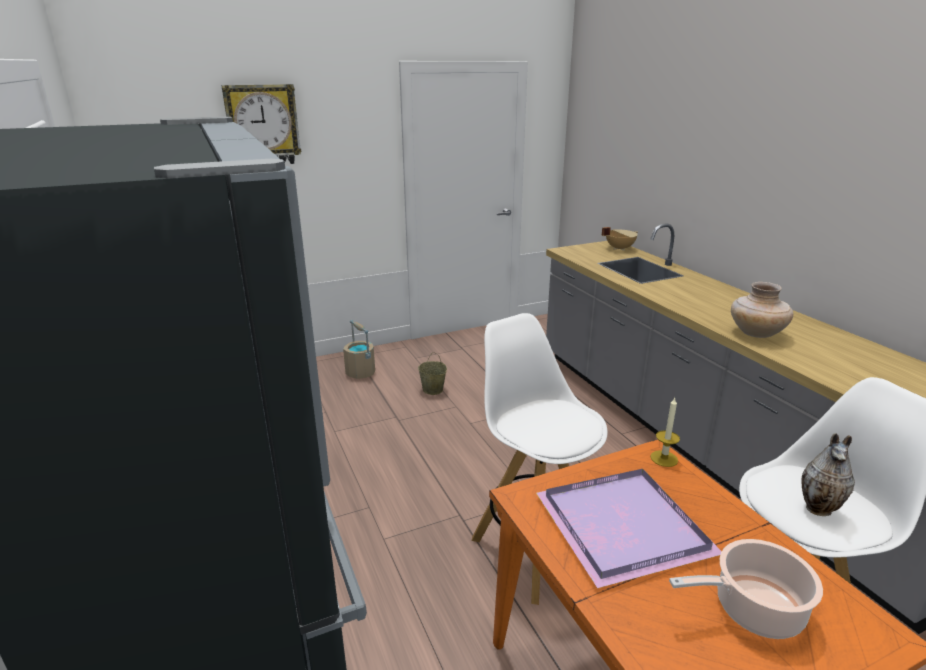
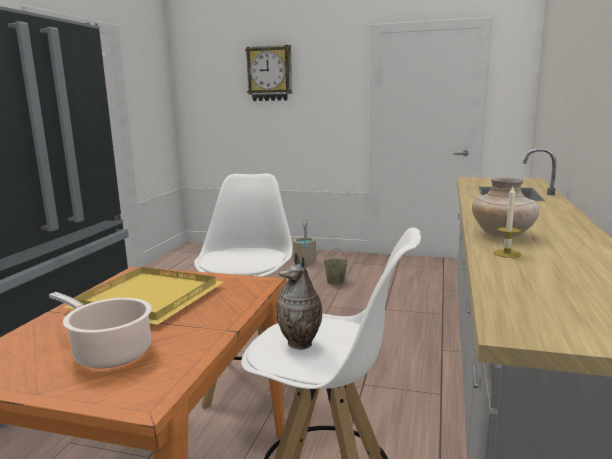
camera: 40 degrees right, 10 degrees down
purple tray [536,469,722,588] -> yellow tray [63,267,224,325]
beige cooking pot [602,227,638,251] -> none
candle [650,398,680,467] -> candle moved to [494,187,521,258]

